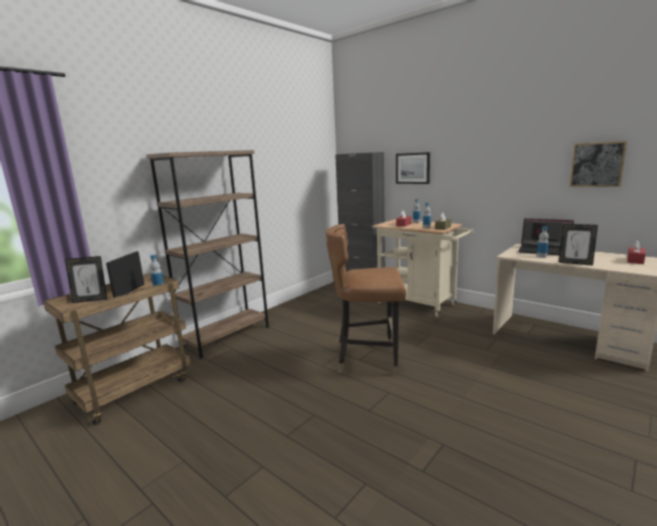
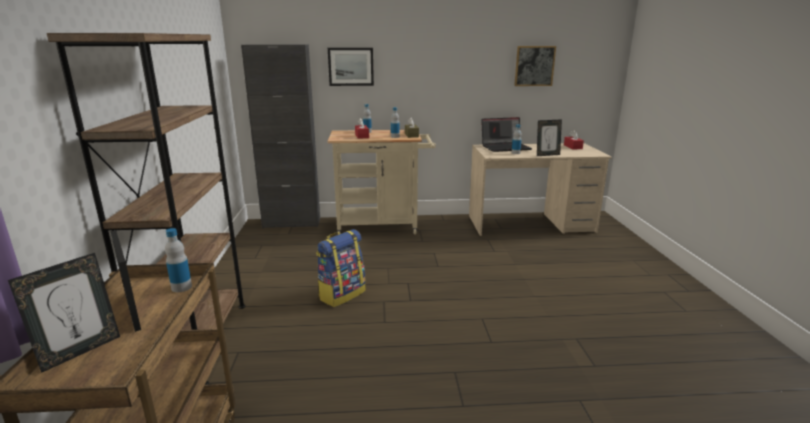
camera: 45 degrees left, 5 degrees up
brown chair [326,224,406,376] -> none
none -> backpack [316,229,366,307]

